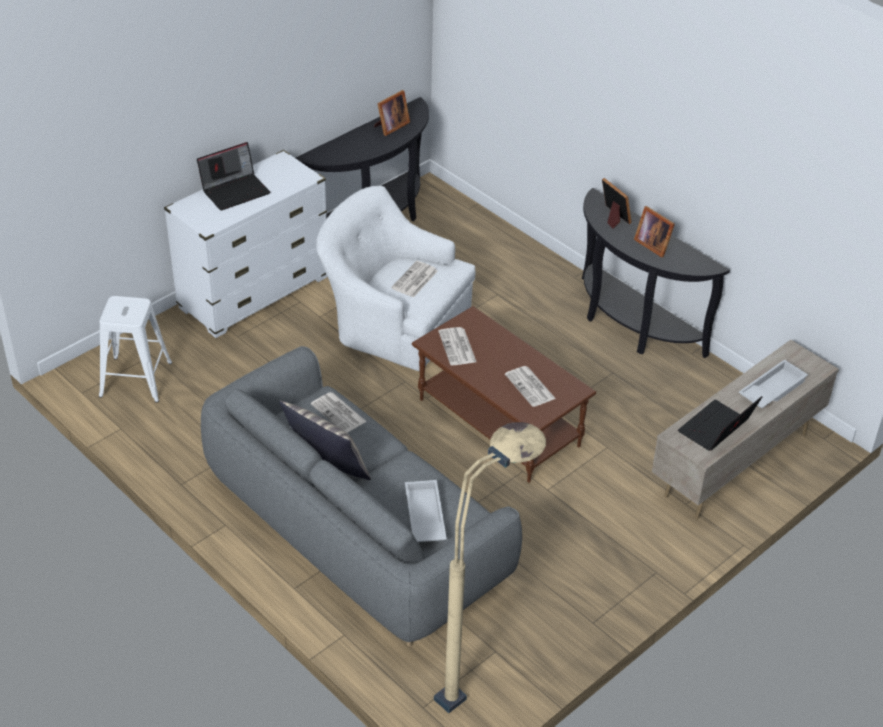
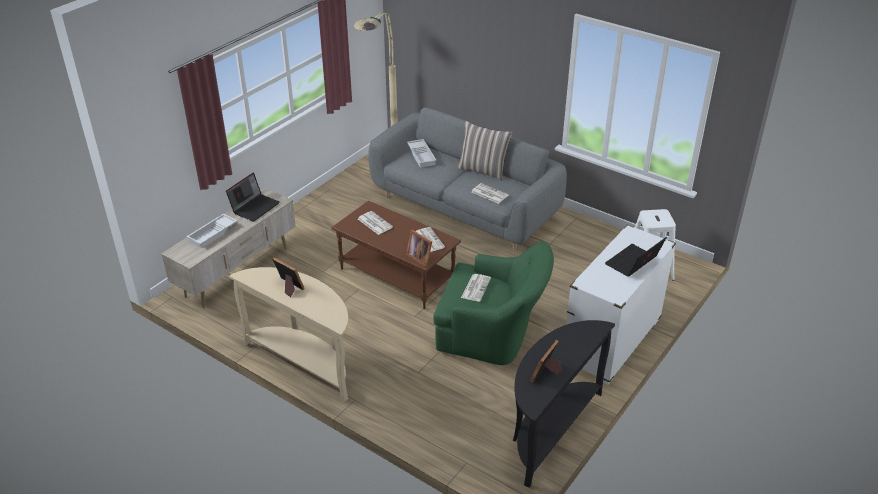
camera: 170 degrees right, 5 degrees down
white armchair [316,186,475,371] -> green armchair [433,241,554,365]
black console table [582,188,730,358] -> beige console table [229,267,348,402]
picture frame [602,178,632,229] -> picture frame moved to [406,230,432,267]

